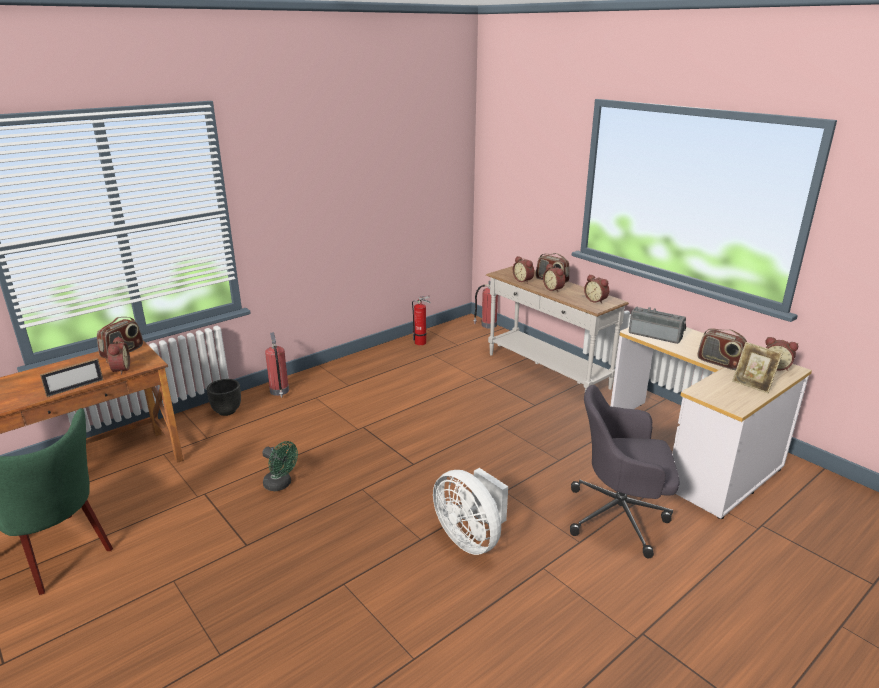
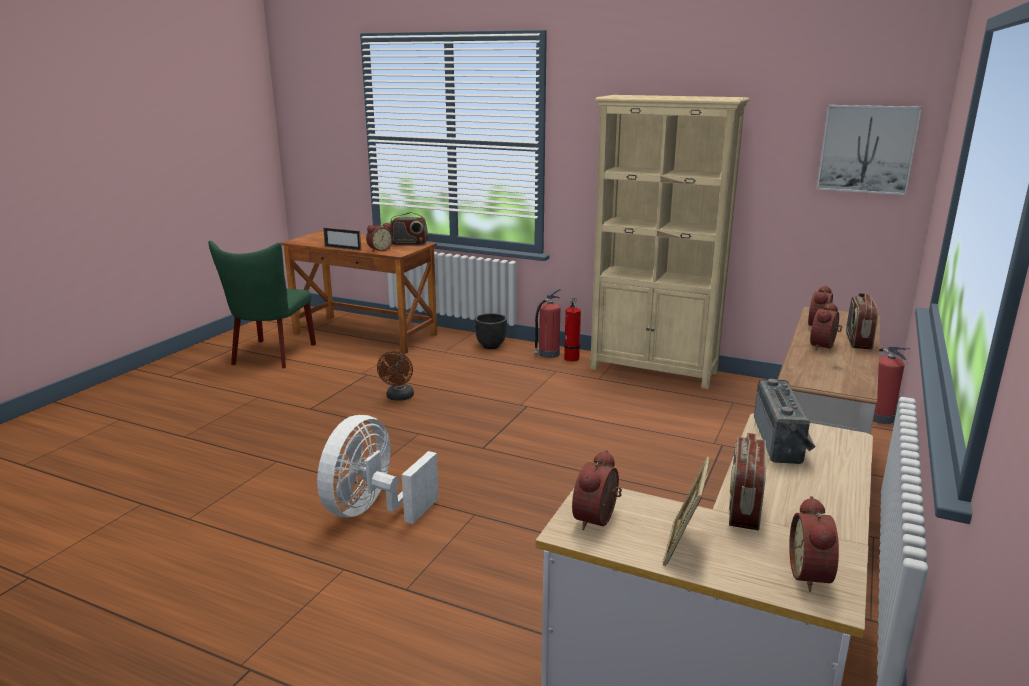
camera: 65 degrees right, 5 degrees down
green fan [262,441,298,491] -> brown fan [377,351,414,401]
fire extinguisher [412,296,431,345] -> fire extinguisher moved to [564,298,581,361]
grey office chair [570,385,680,558] -> none
alarm clock [584,274,609,304] -> alarm clock moved to [572,450,622,530]
none -> beige bookcase [590,95,750,389]
none -> picture [816,105,922,195]

